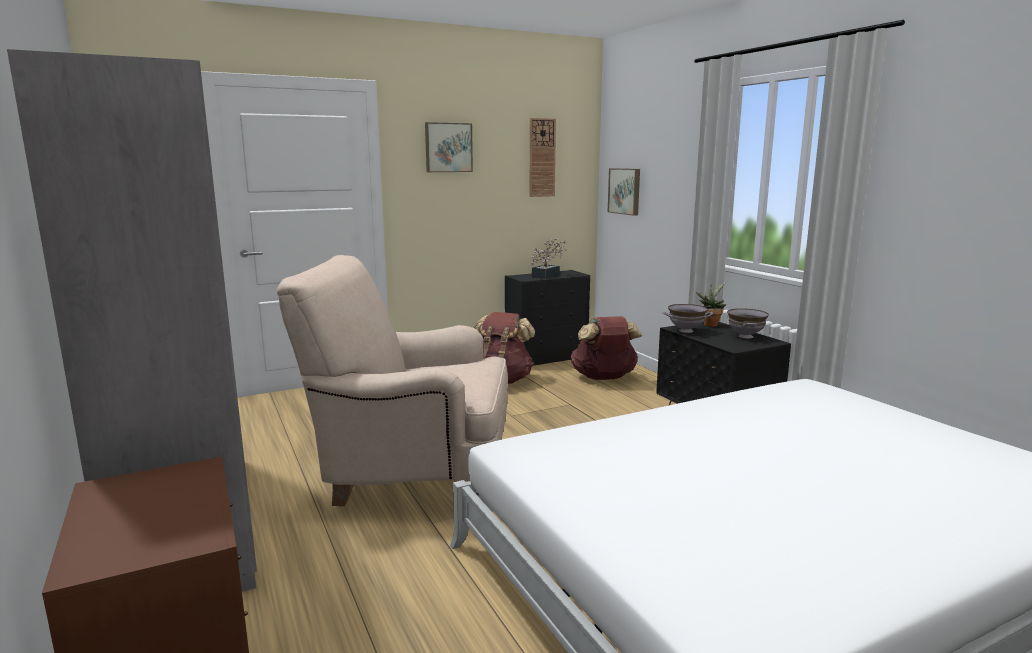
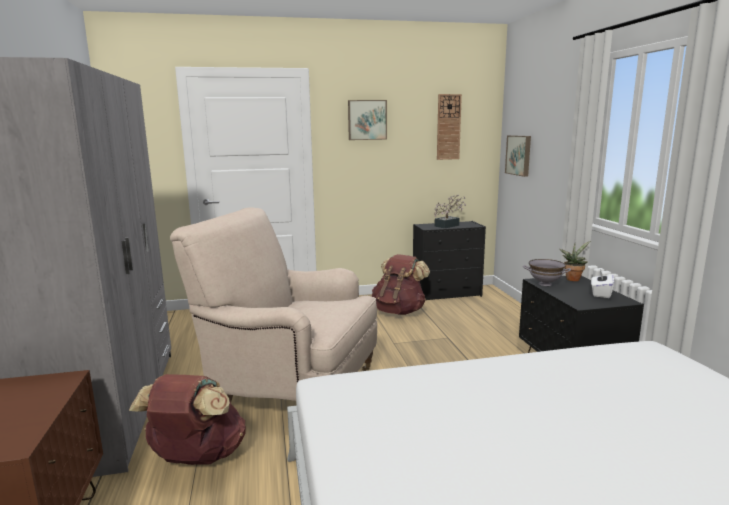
camera: 15 degrees right, 0 degrees up
brown backpack [571,316,642,380] -> brown backpack moved to [129,374,246,465]
grey bowl [727,308,769,339] -> white tissue box [591,270,614,298]

